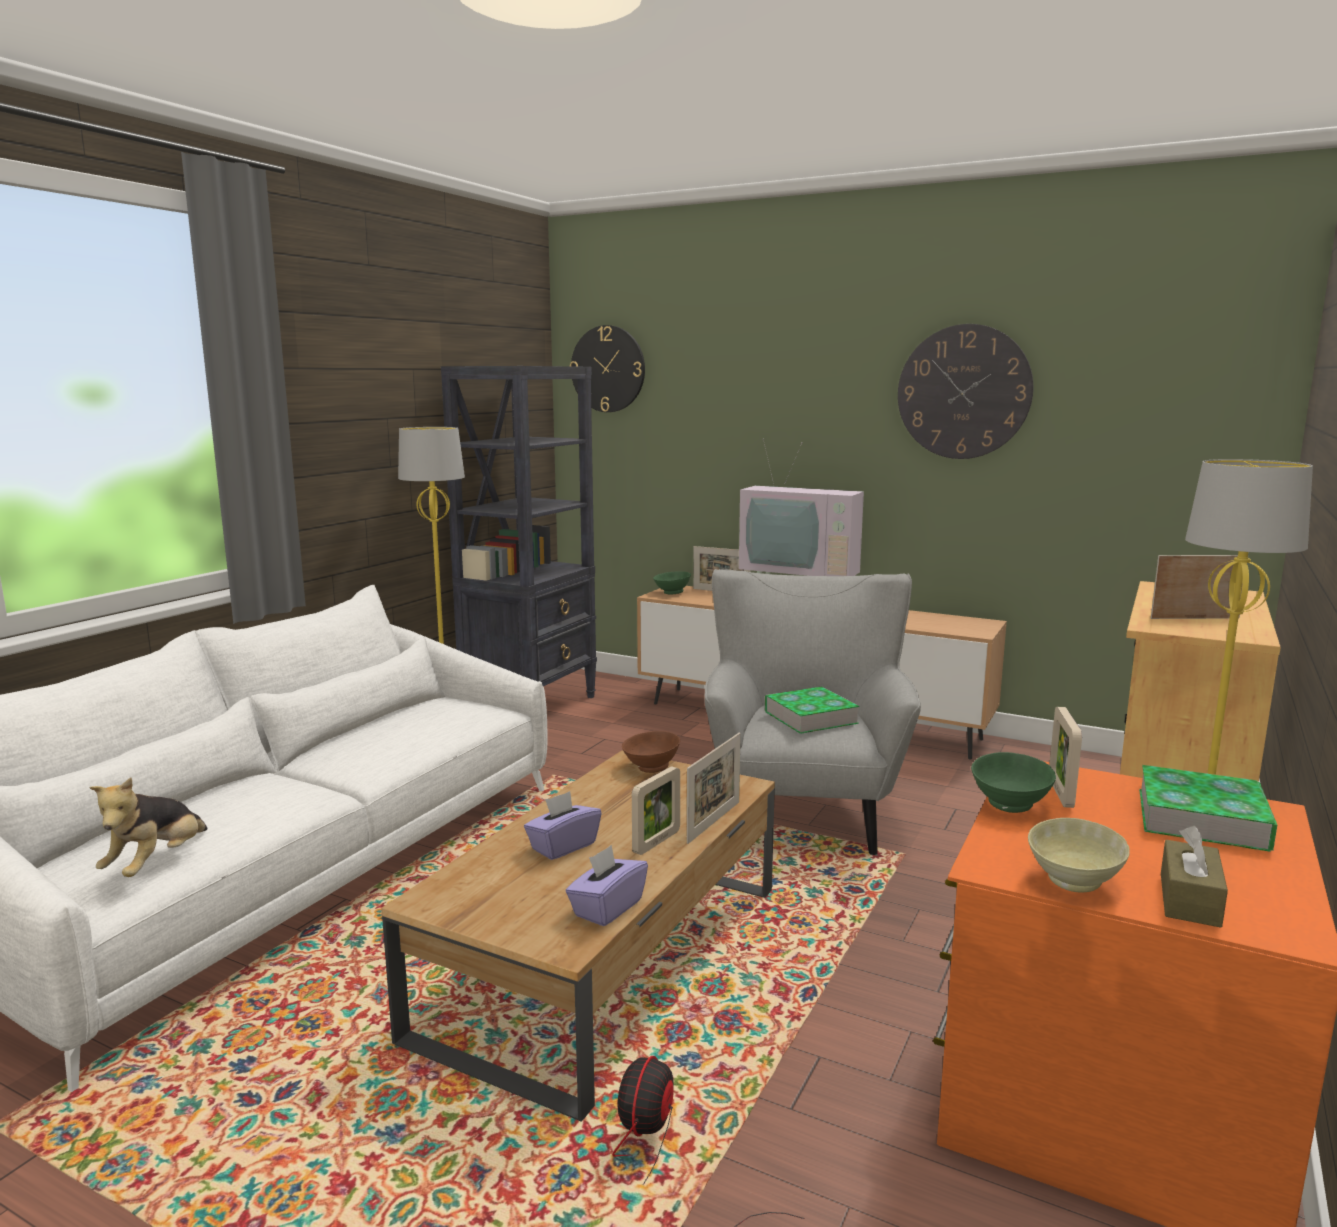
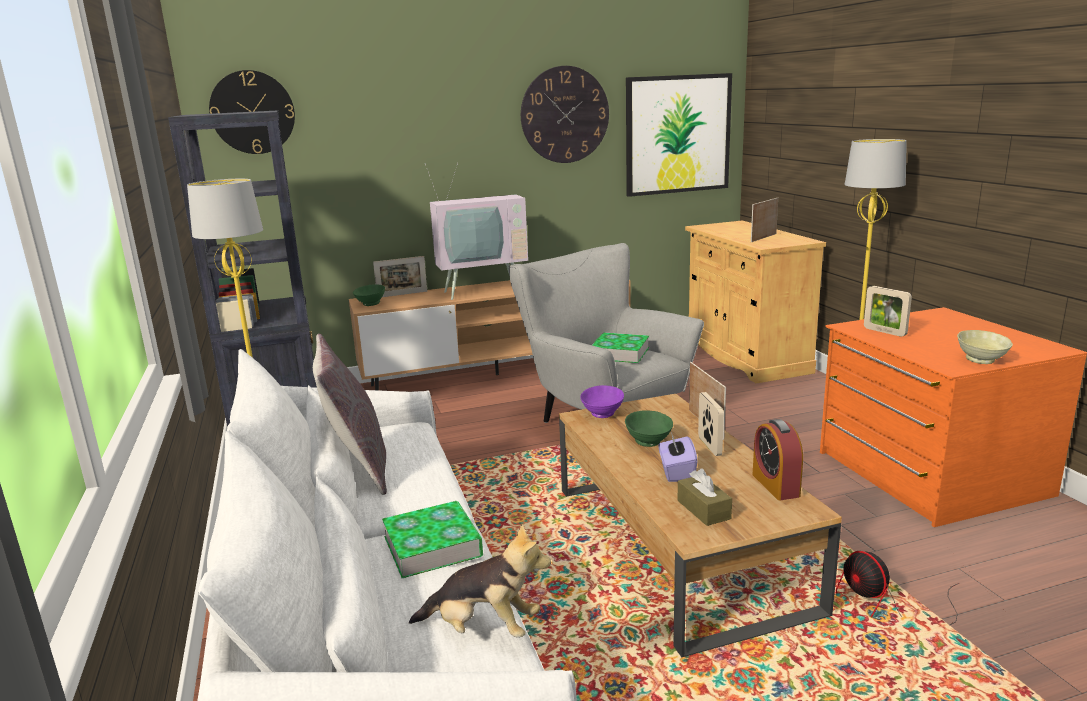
camera: 45 degrees left, 5 degrees up
plush toy [90,778,208,877] -> plush toy turned 45 degrees counterclockwise [409,523,551,638]
purple tissue box [565,845,648,926] -> alarm clock [753,419,803,500]
brown bowl [622,731,680,773] -> purple bowl [580,385,624,418]
green bowl [971,752,1056,813] -> green bowl moved to [625,410,673,447]
book [1139,765,1277,852] -> book moved to [382,501,483,578]
brown tissue box [1161,826,1228,928] -> brown tissue box moved to [678,468,732,526]
none -> grey pillow [313,334,387,495]
none -> picture [626,73,732,197]

